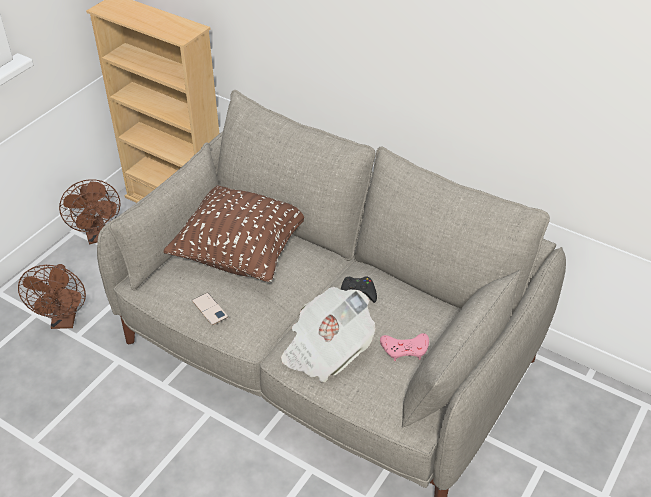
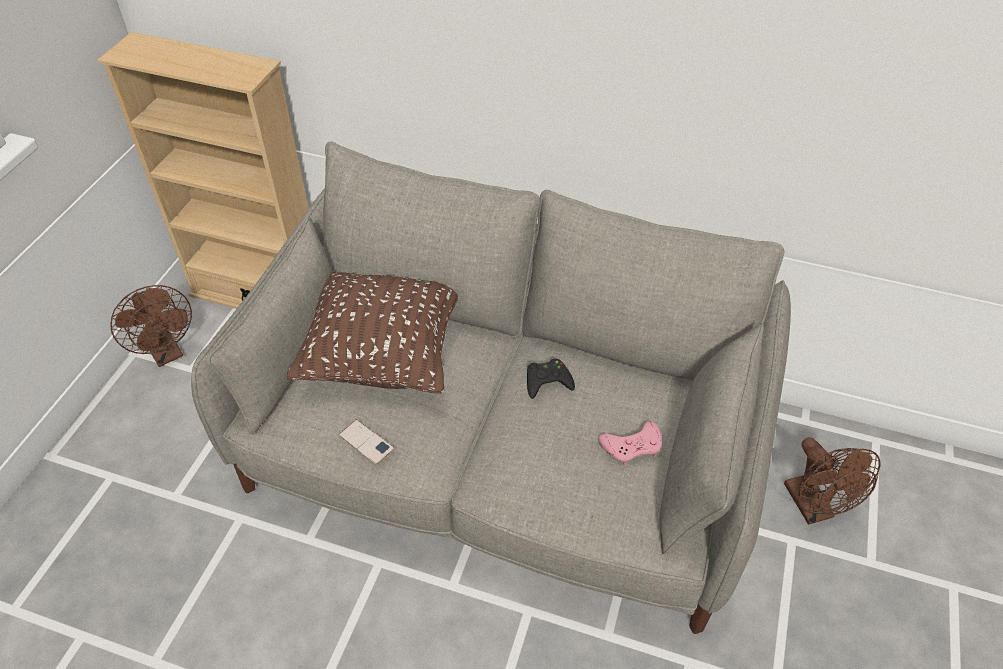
camera: 15 degrees left, 5 degrees up
brown fan [18,264,86,329] -> brown fan moved to [784,437,880,525]
newspaper [281,287,375,382] -> none

